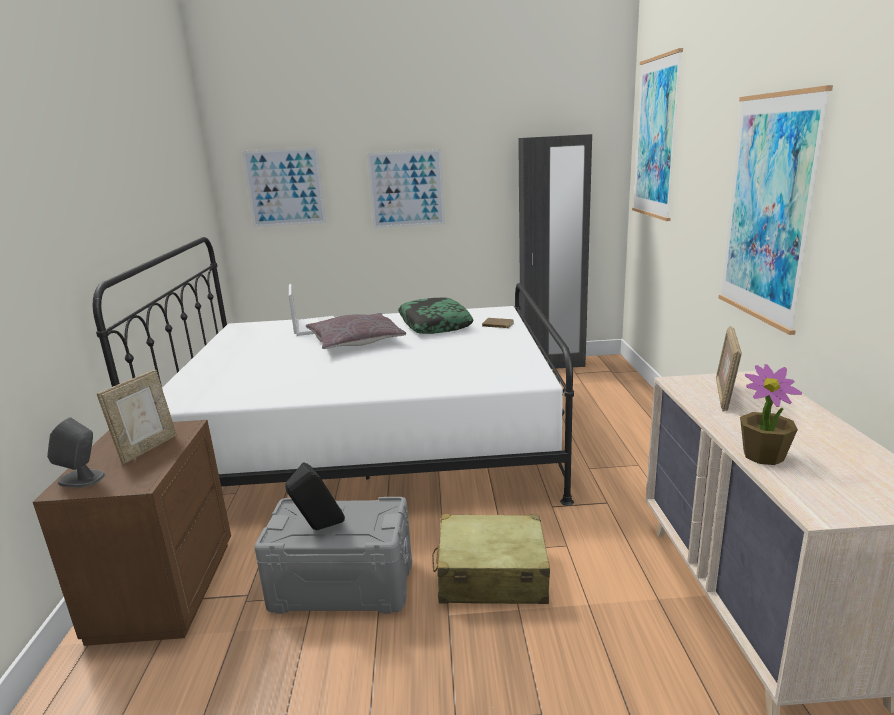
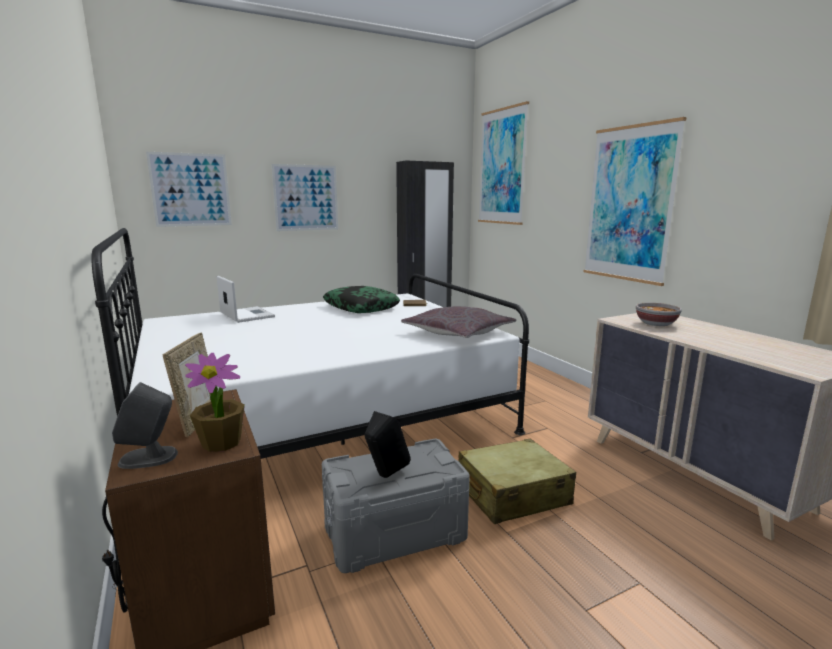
camera: 25 degrees left, 5 degrees down
grey pillow [306,313,406,349] -> grey pillow moved to [401,306,516,338]
picture frame [716,326,742,412] -> bowl [636,302,682,326]
potted plant [740,364,802,465] -> potted plant moved to [185,353,245,452]

